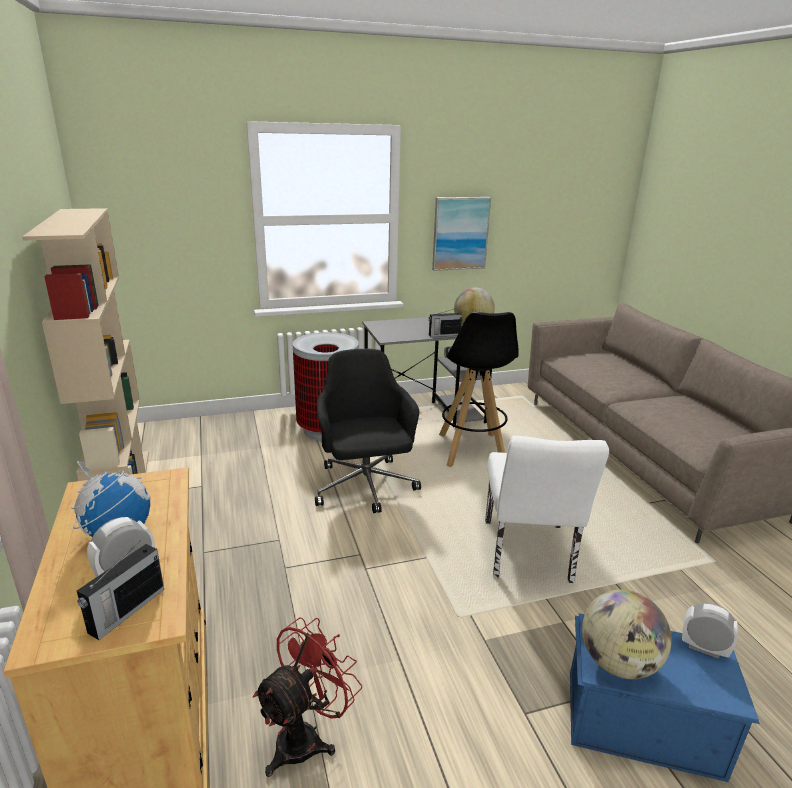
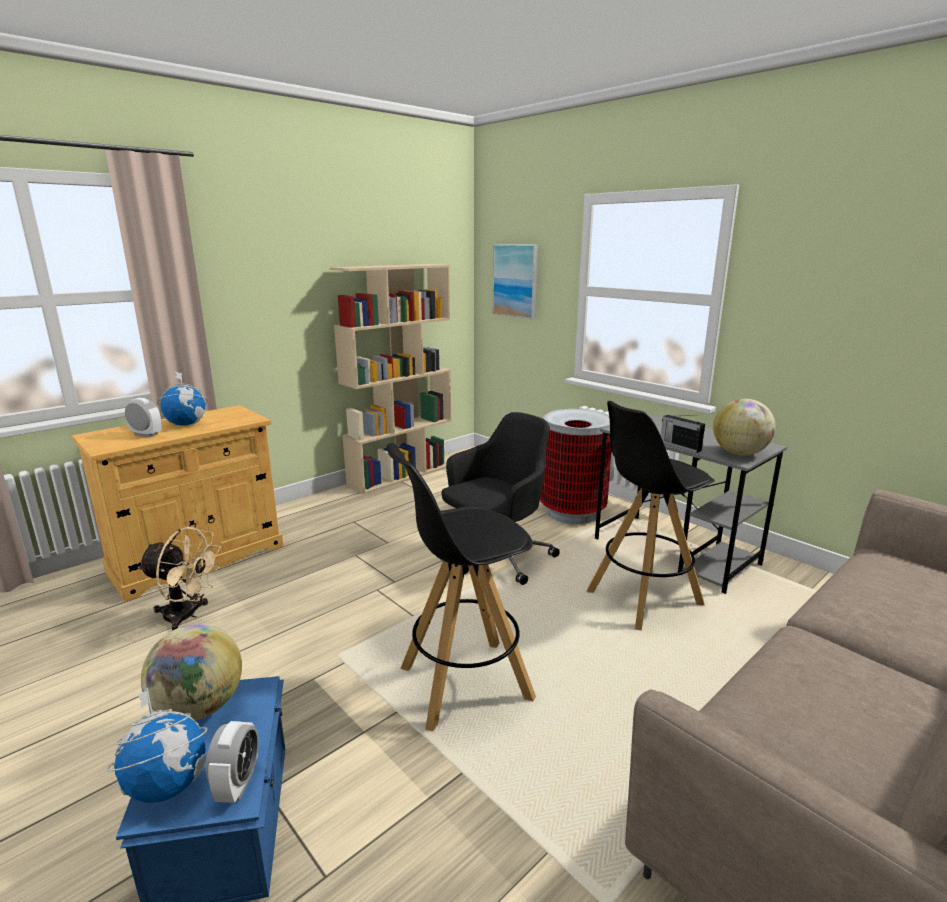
camera: 65 degrees right, 5 degrees down
radio [77,540,164,640] -> none
red fan [253,618,362,777] -> beige fan [138,527,221,631]
picture [432,197,491,271] -> picture moved to [493,244,538,319]
white chair [485,436,609,583] -> black stool [387,443,536,732]
none -> globe [107,688,208,803]

